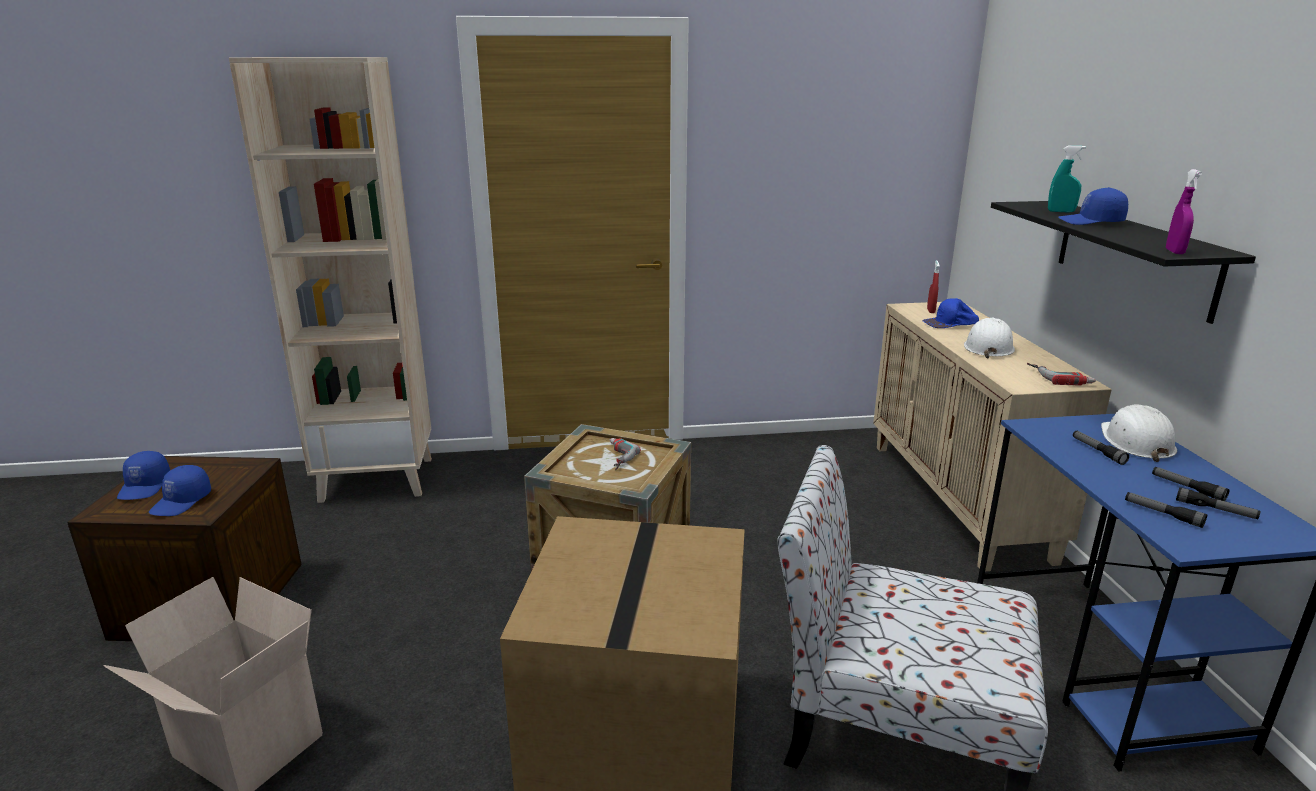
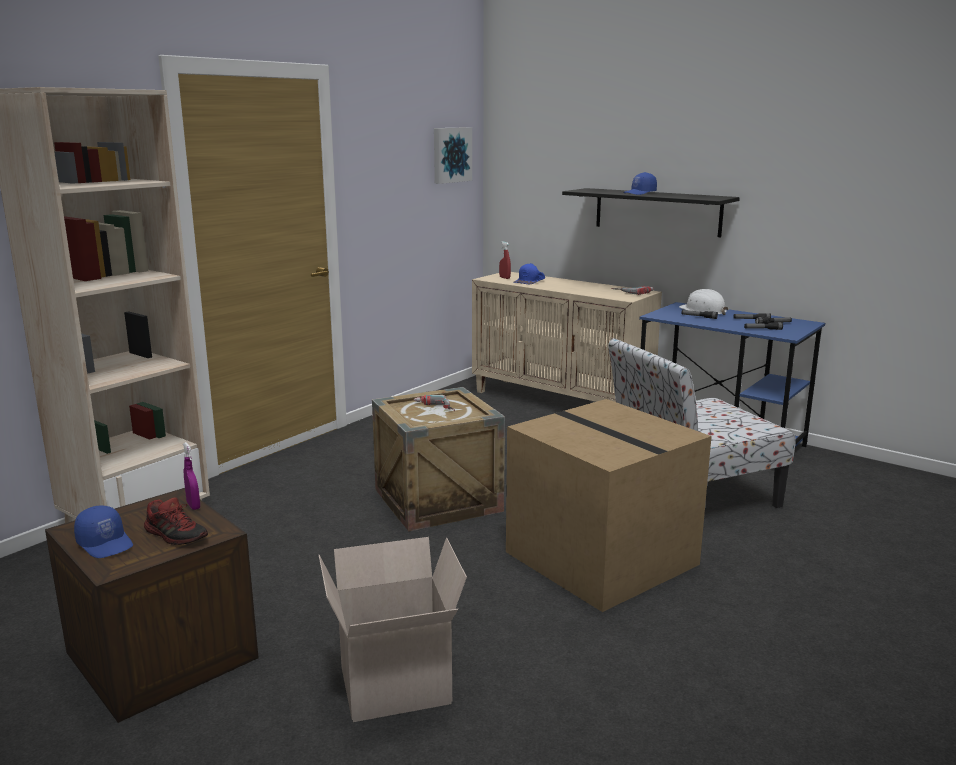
camera: 45 degrees left, 5 degrees down
blue cap [149,465,211,516] -> shoe [144,497,208,545]
white hard hat [964,318,1015,358] -> none
turquoise spray bottle [1048,146,1086,213] -> none
purple spray bottle [1166,169,1202,254] -> purple spray bottle moved to [183,442,200,510]
none -> picture [434,127,472,184]

